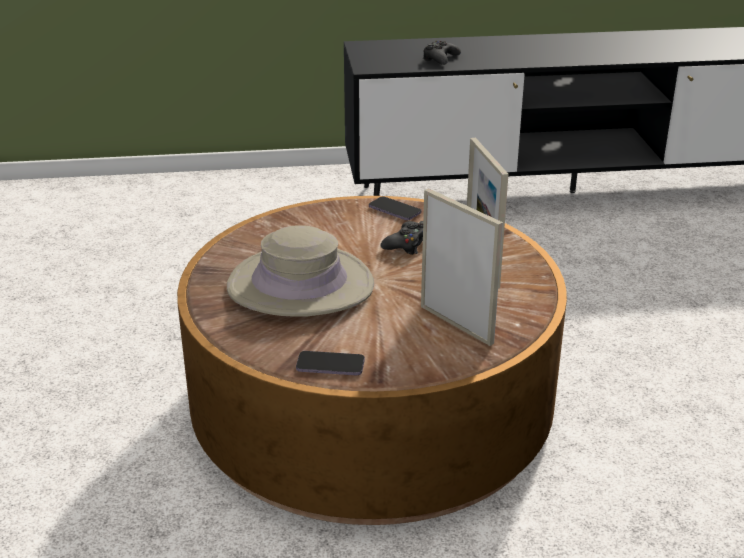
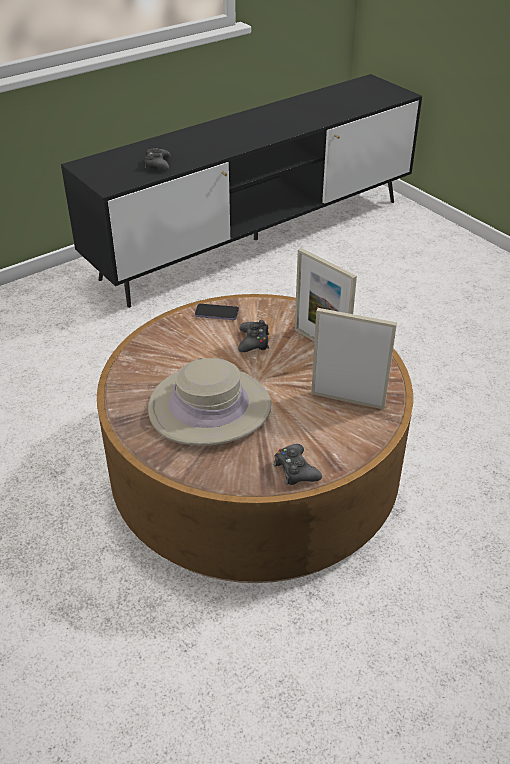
camera: 30 degrees left, 10 degrees up
phone [296,351,365,375] -> black game controller [273,444,322,485]

